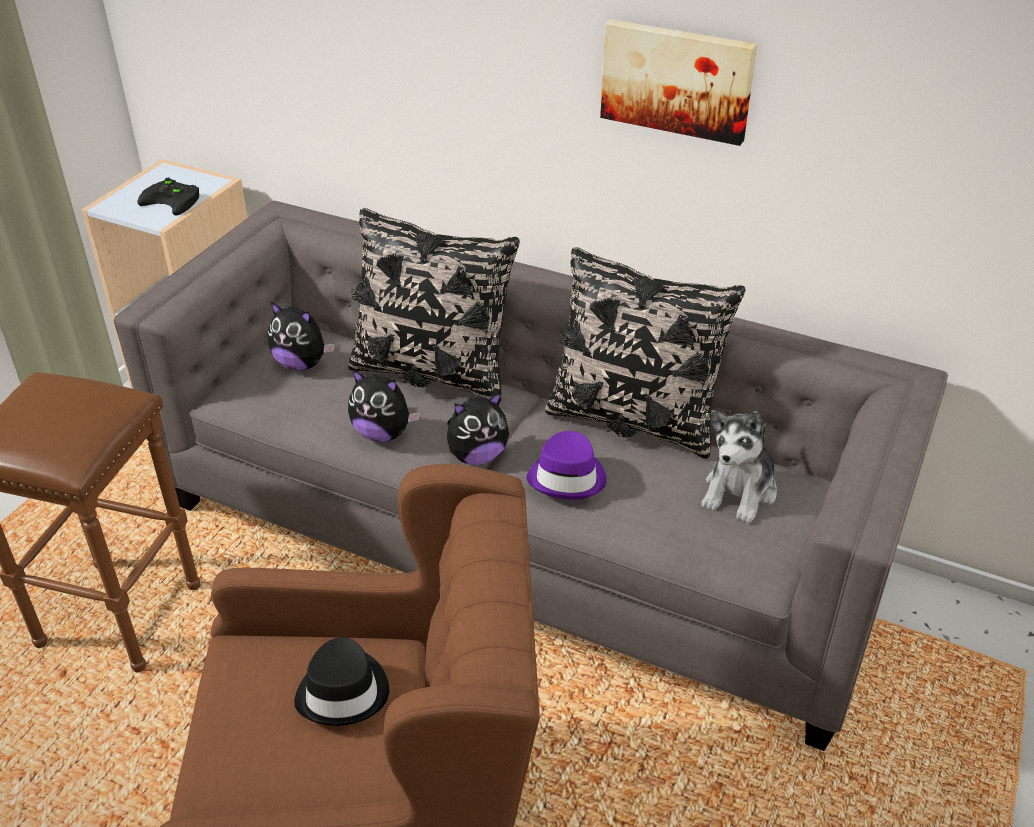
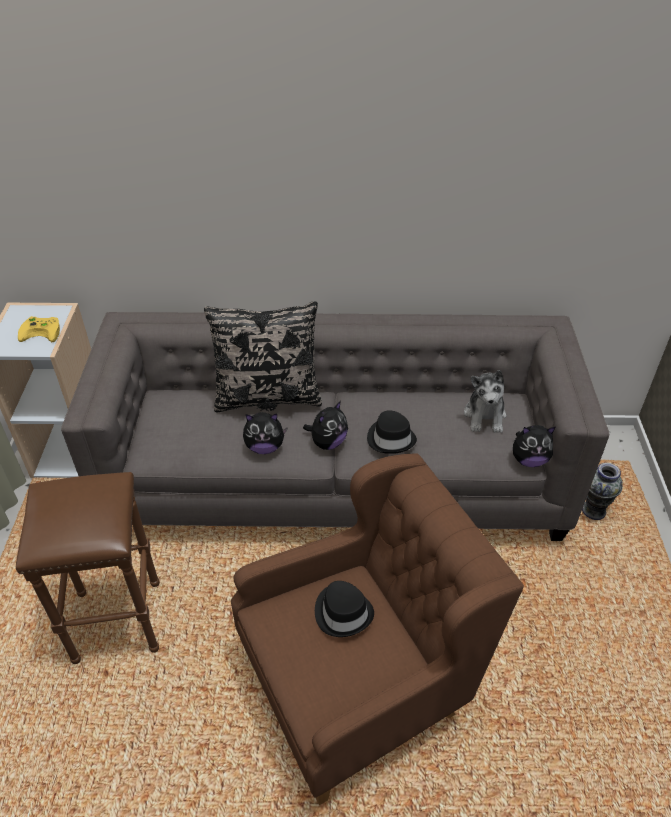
camera: 25 degrees left, 5 degrees up
black game controller [138,178,199,215] -> yellow game controller [18,316,60,342]
plush toy [268,301,335,370] -> plush toy moved to [513,425,555,467]
purple hat [527,431,607,500] -> black hat [367,410,417,454]
black pillow [545,247,745,459] -> none
picture [600,19,757,146] -> none
none -> vase [582,463,623,520]

